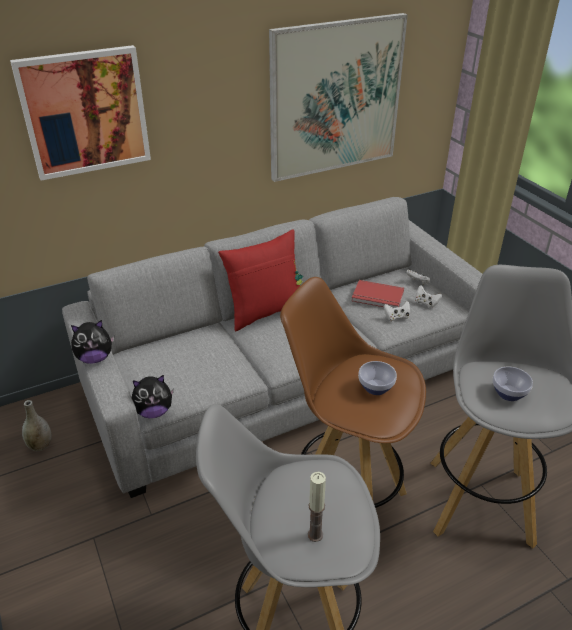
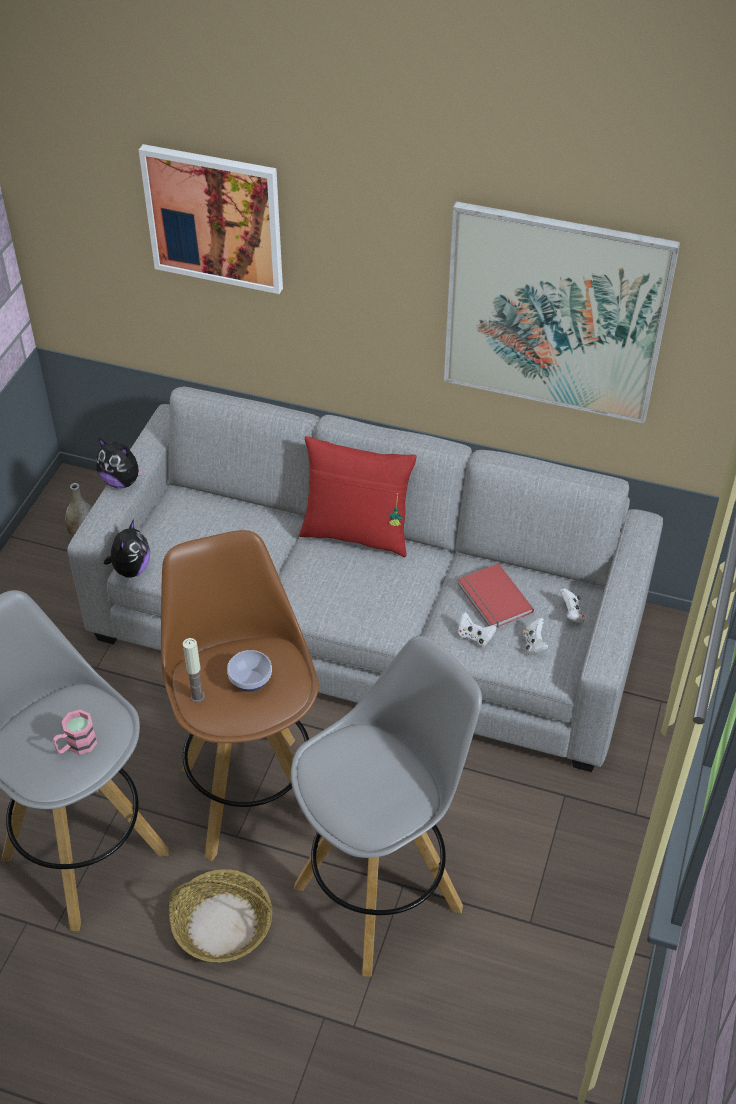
camera: 45 degrees right, 10 degrees up
plush toy [132,375,174,418] -> plush toy turned 105 degrees counterclockwise [104,519,150,577]
candle [308,472,326,542] -> candle moved to [183,638,205,703]
bowl [492,367,533,401] -> none
none -> pink mug [53,710,97,755]
none -> basket [169,869,272,963]

